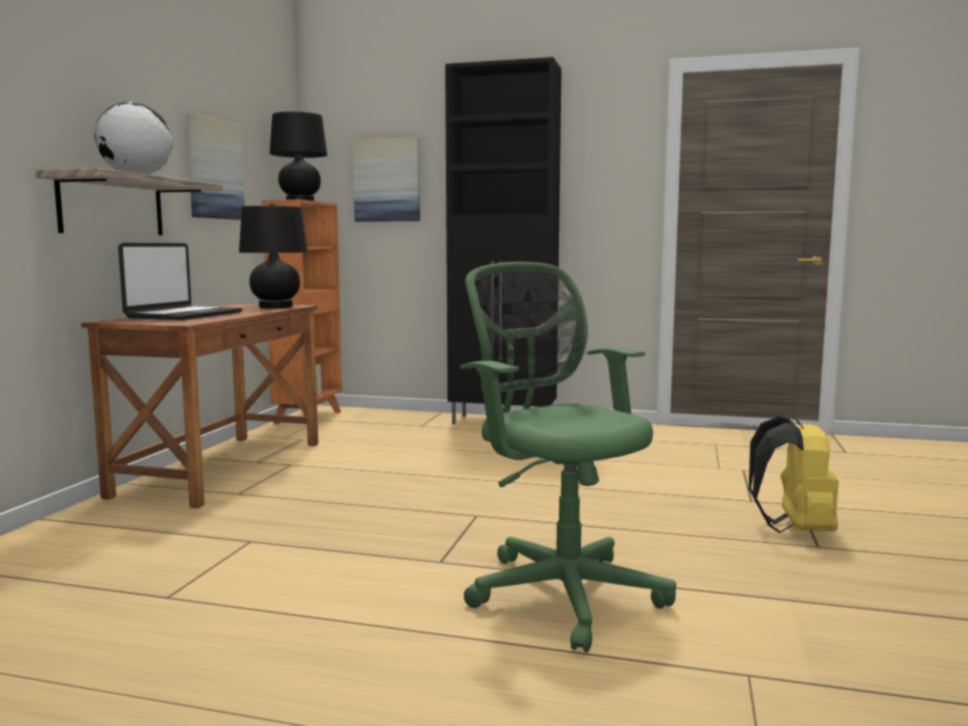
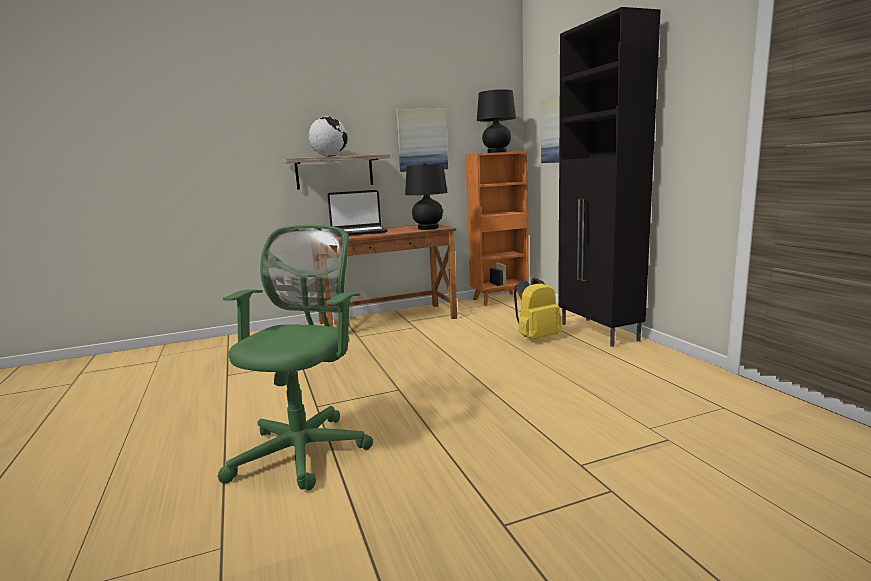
camera: 55 degrees right, 5 degrees up
yellow backpack [749,415,839,533] -> yellow backpack moved to [514,277,562,340]

